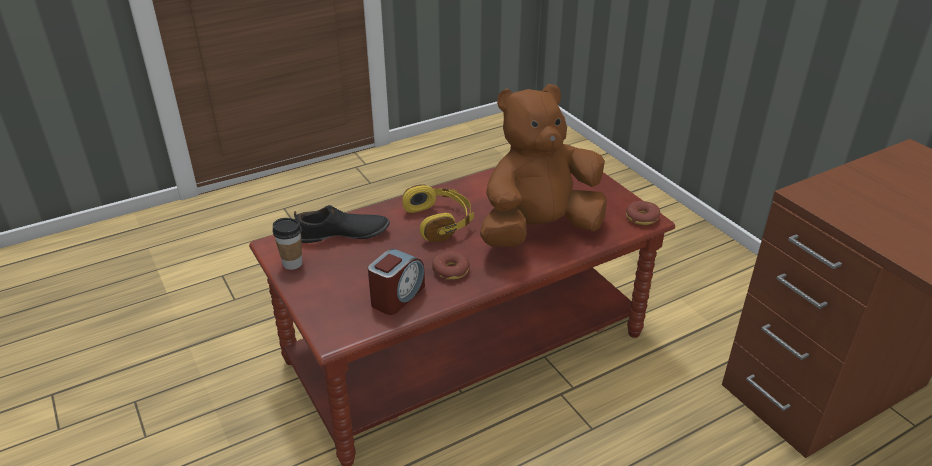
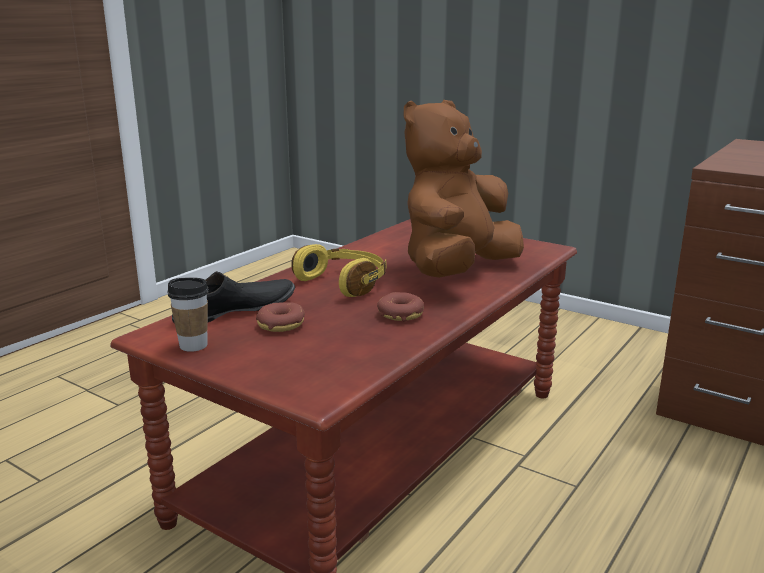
camera: 25 degrees left, 15 degrees down
alarm clock [368,249,425,315] -> none
donut [626,201,660,225] -> donut moved to [256,302,305,332]

